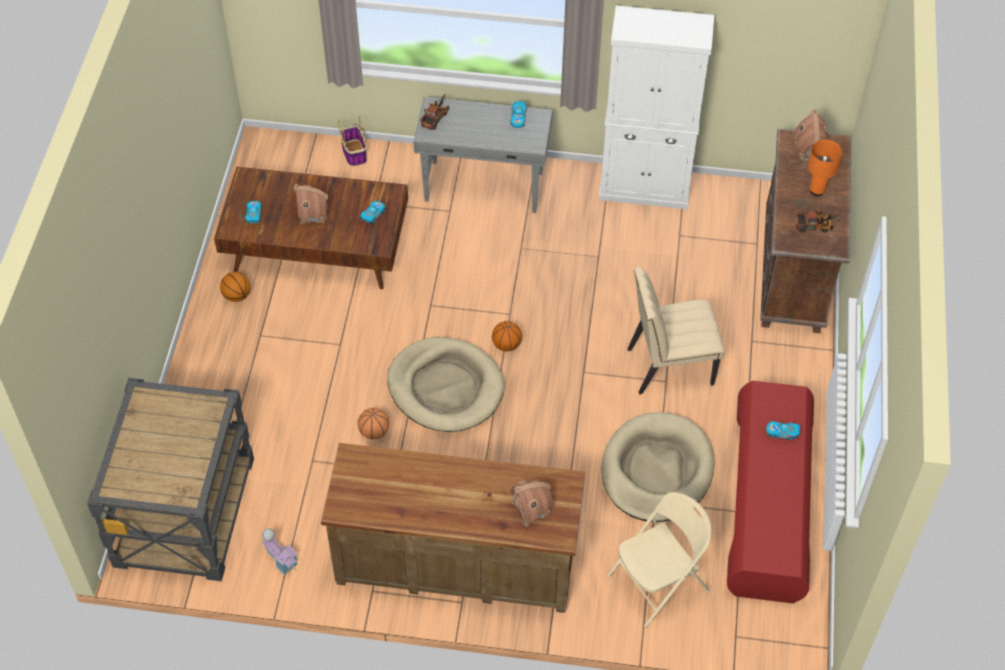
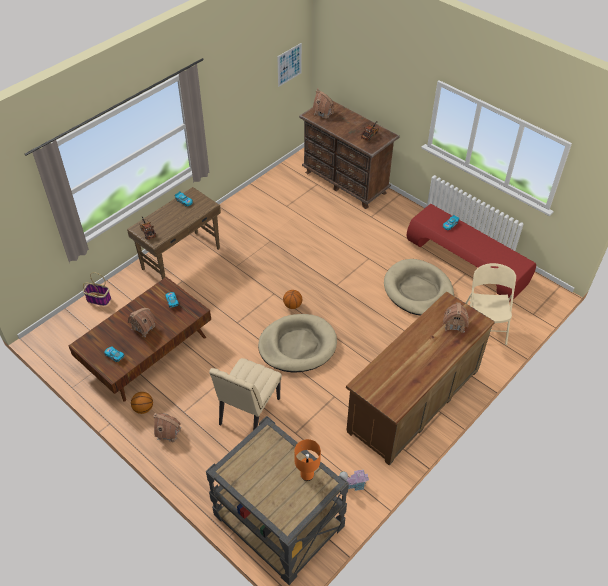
camera: 55 degrees left, 5 degrees down
basketball [358,408,389,440] -> none
grey console table [413,97,553,213] -> brown console table [127,187,221,279]
white cabinet [599,6,714,209] -> none
beige chair [628,267,725,394] -> beige chair moved to [209,358,282,430]
orange table lamp [808,140,842,196] -> orange table lamp moved to [294,439,321,481]
none -> toy house [153,413,181,442]
none -> picture [277,43,302,87]

